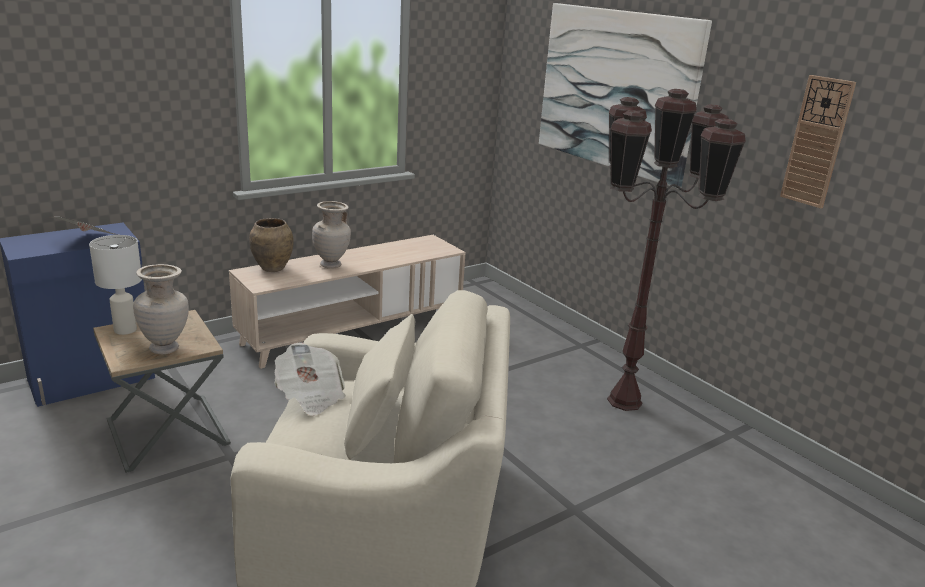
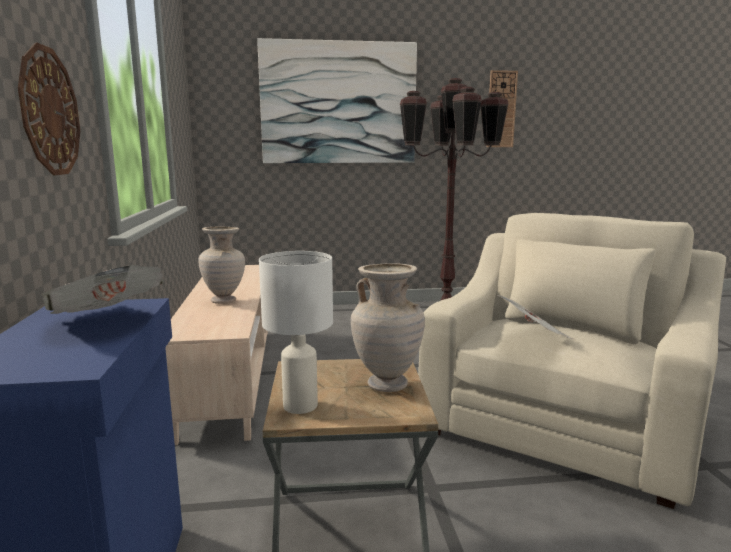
camera: 60 degrees left, 10 degrees down
brown vase [249,218,294,272] -> none
none -> wall clock [18,42,80,175]

